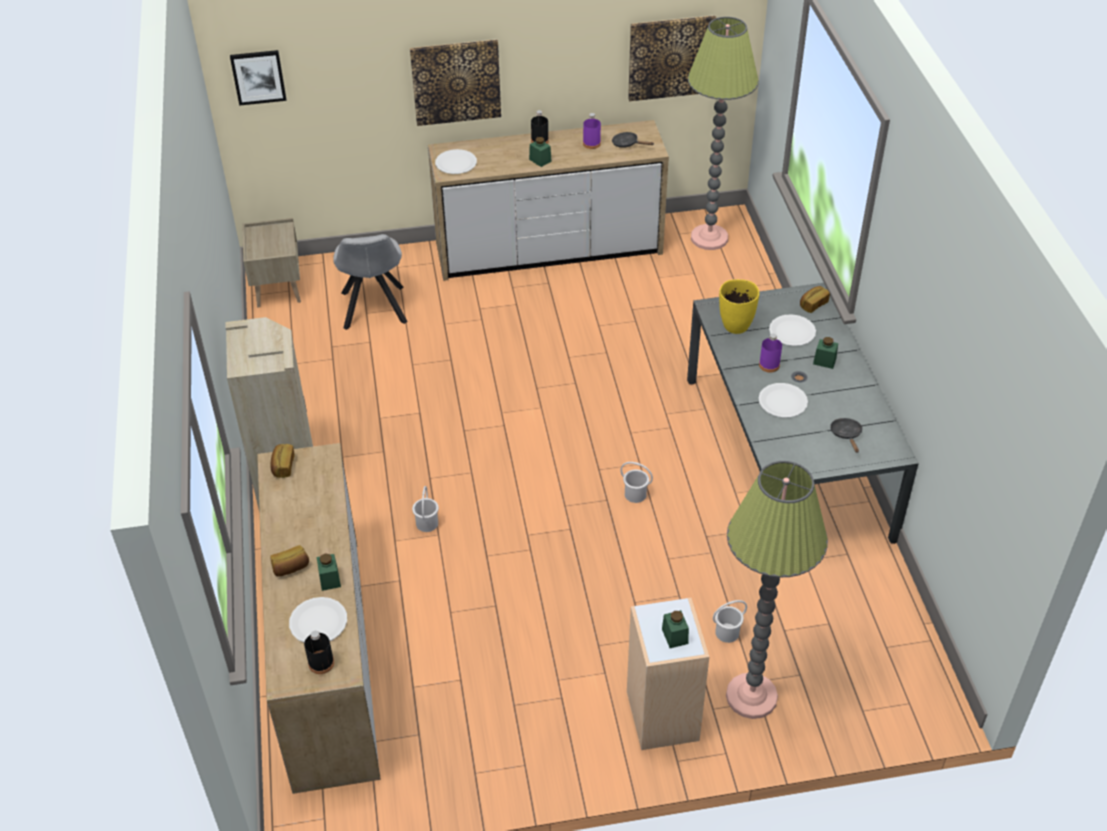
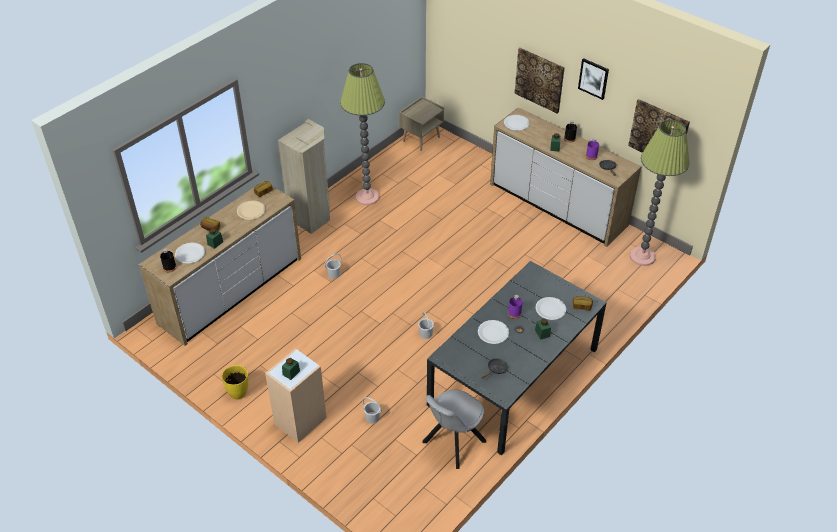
camera: 50 degrees right, 0 degrees up
picture [230,50,287,106] -> picture moved to [578,58,609,100]
grey chair [333,234,408,330] -> grey chair moved to [423,389,486,469]
yellow vase [719,279,759,334] -> yellow vase moved to [222,365,248,399]
floor lamp [726,461,828,719] -> floor lamp moved to [340,63,385,205]
none -> beige plate [237,201,265,220]

